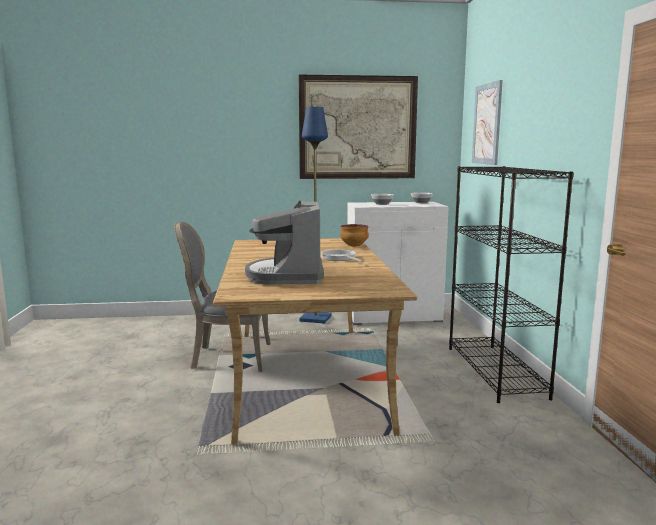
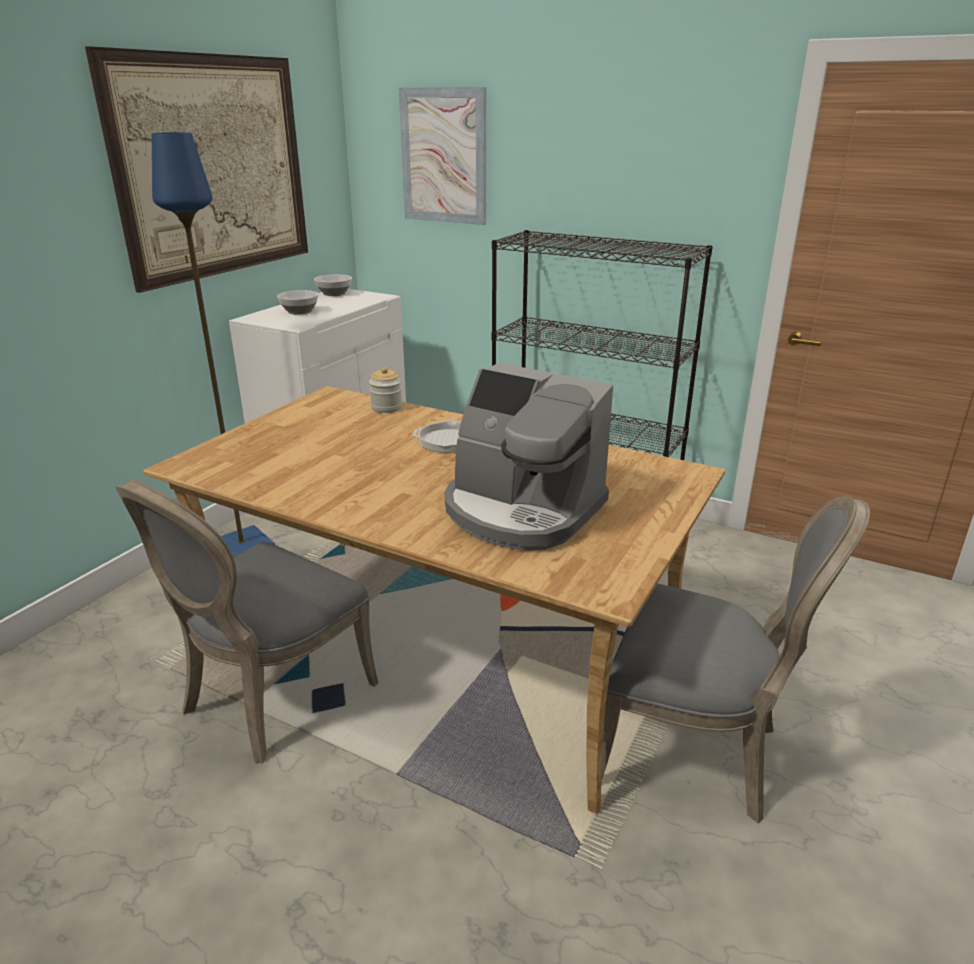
camera: 55 degrees left, 15 degrees up
bowl [340,224,369,247] -> jar [369,367,402,413]
none -> grey chair [601,496,870,823]

